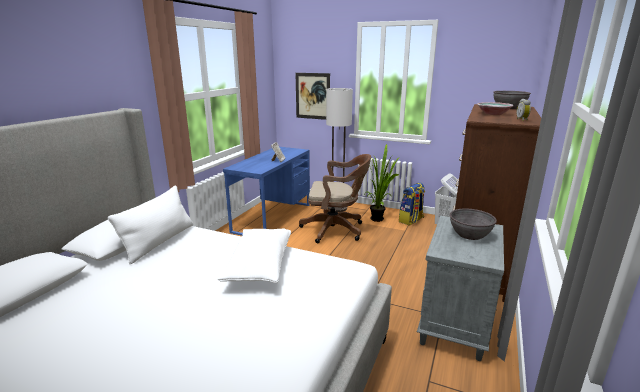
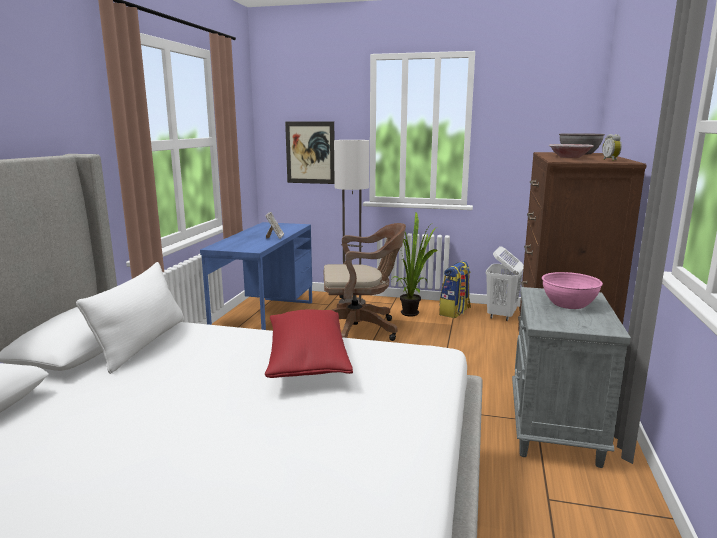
camera: 10 degrees left, 5 degrees down
white pillow [217,228,291,283] -> red pillow [265,309,353,378]
grey bowl [450,208,497,240] -> pink bowl [542,272,603,309]

